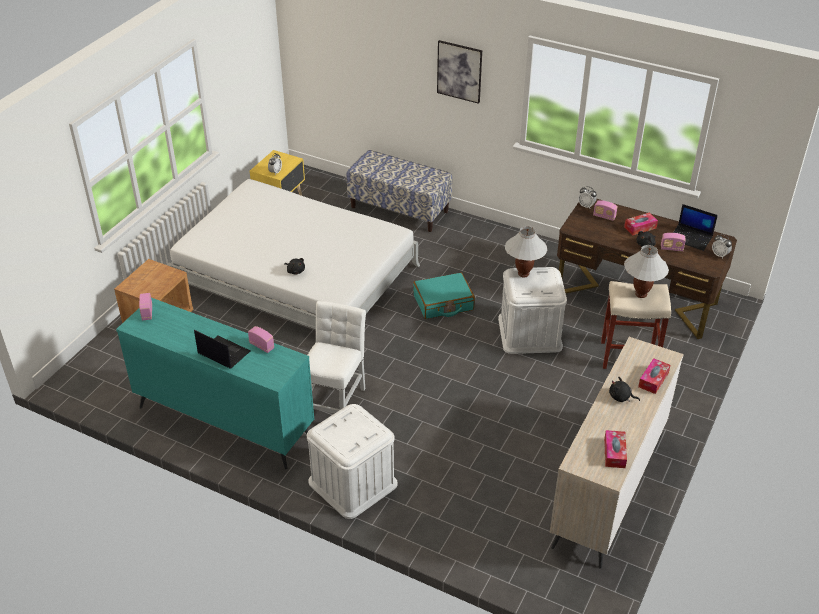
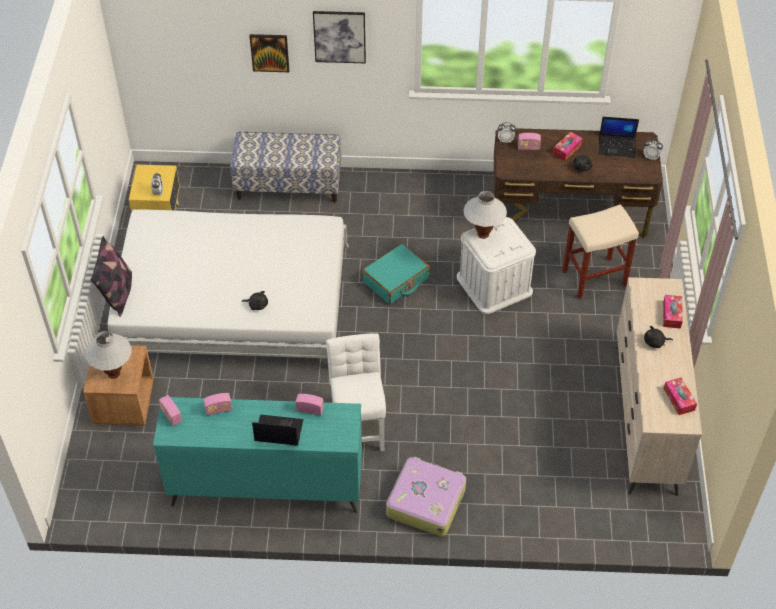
camera: 25 degrees left, 10 degrees up
white storage box [307,404,398,519] -> suitcase [386,457,466,537]
white table lamp [624,245,669,298] -> white table lamp moved to [85,331,132,379]
radio [661,233,686,252] -> radio moved to [203,393,232,416]
none -> pillow [91,236,132,317]
none -> picture [249,34,289,72]

